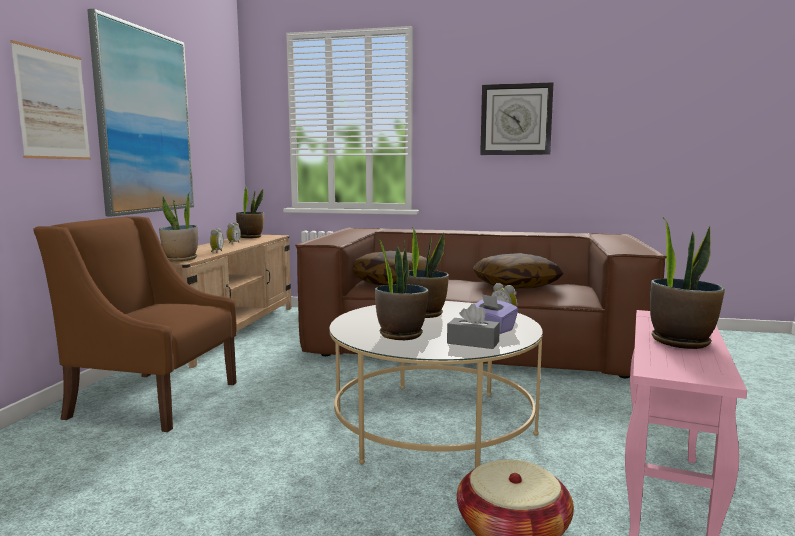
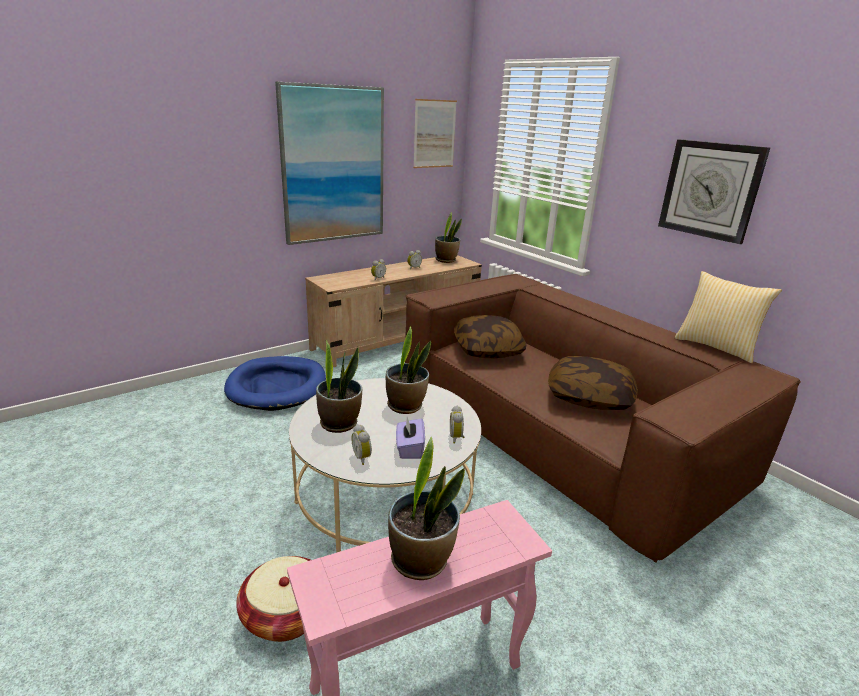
camera: 40 degrees right, 15 degrees up
picture [10,40,91,160] -> picture moved to [413,99,457,168]
brown armchair [33,216,237,432] -> blue dog bed [224,356,326,411]
potted plant [159,192,198,262] -> none
grey tissue box [447,304,500,349] -> alarm clock [351,424,372,465]
none -> pillow [675,271,782,363]

